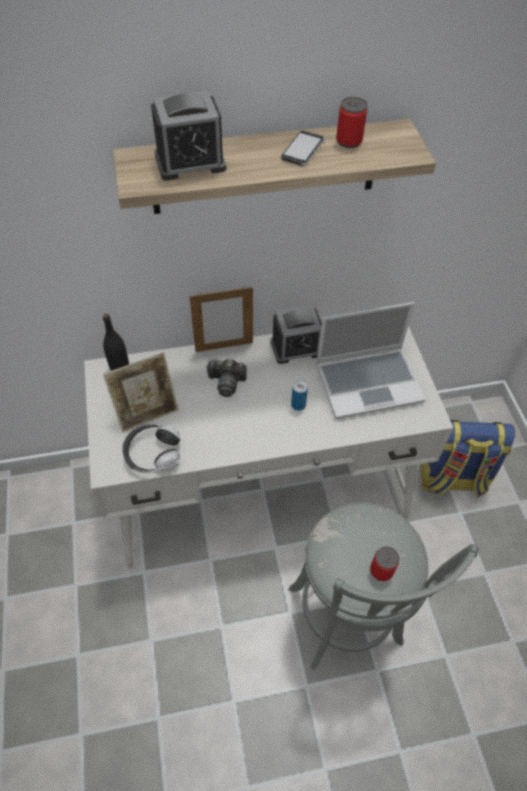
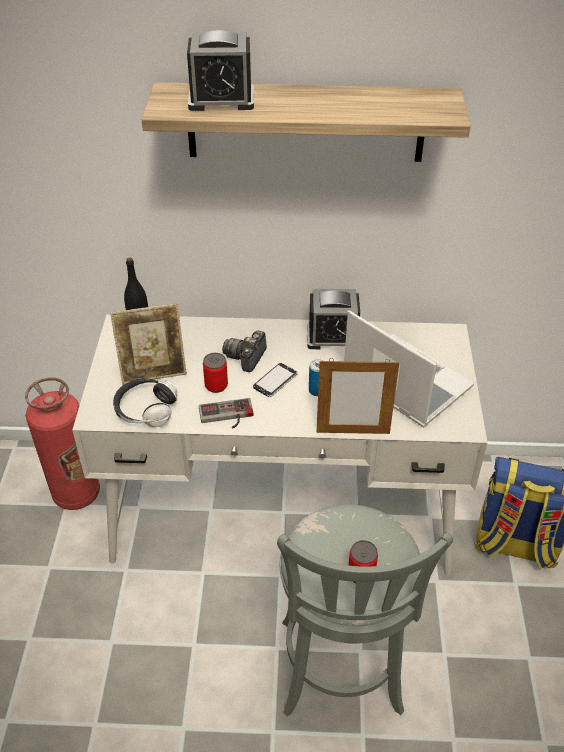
camera: 15 degrees right, 10 degrees down
picture frame [189,286,253,352] -> picture frame moved to [316,358,399,434]
camera [206,359,247,397] -> camera turned 90 degrees clockwise [222,331,267,372]
phone [281,131,325,166] -> phone moved to [253,363,298,397]
laptop [316,302,425,419] -> laptop turned 135 degrees counterclockwise [344,310,474,428]
can [336,97,367,148] -> can moved to [203,353,228,393]
none -> fire extinguisher [25,377,100,510]
none -> game controller [199,398,254,428]

